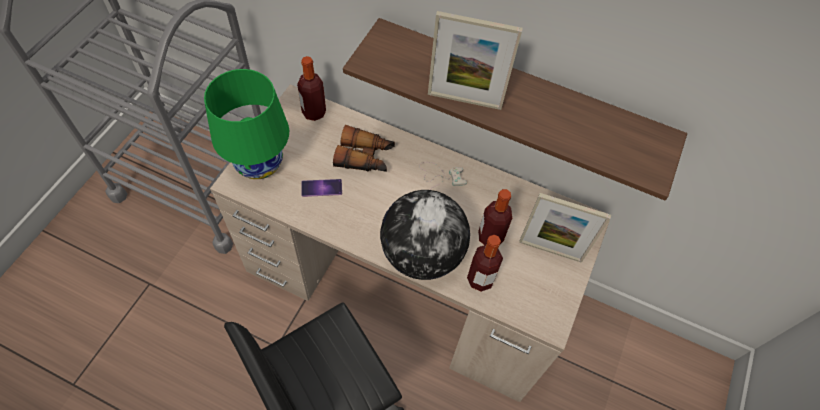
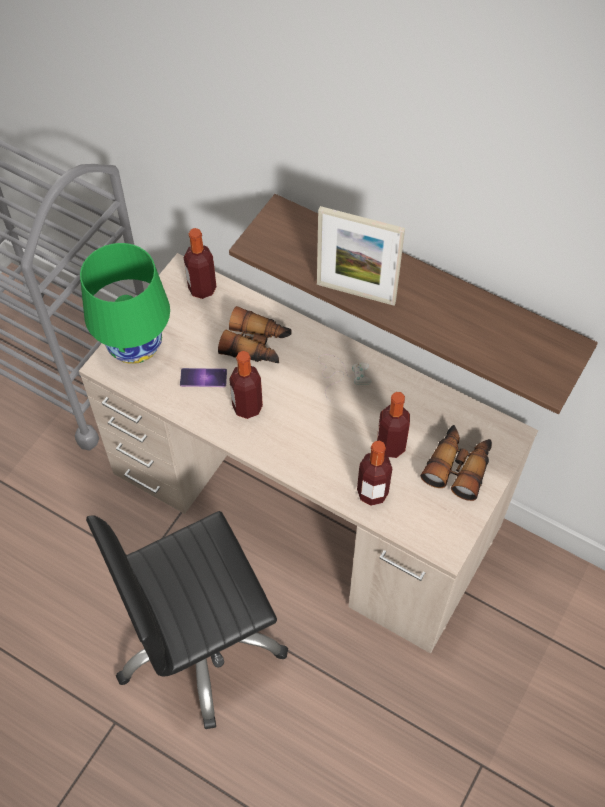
camera: 10 degrees right, 0 degrees up
globe [380,190,470,280] -> none
picture frame [519,193,611,263] -> binoculars [420,425,492,501]
none -> bottle [229,351,263,419]

